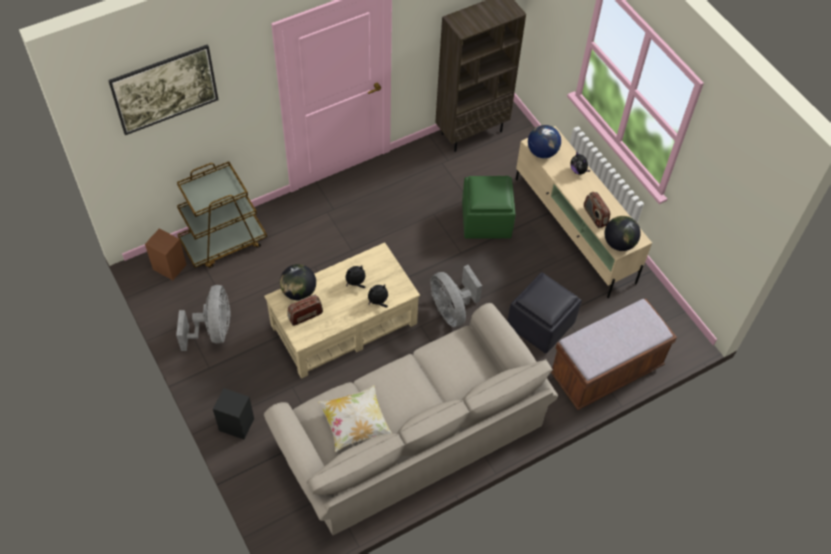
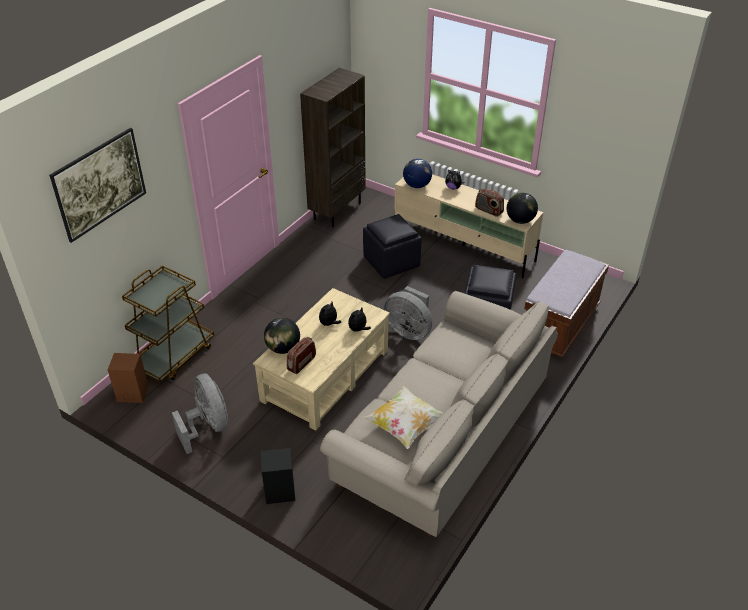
camera: 25 degrees left, 15 degrees down
green ottoman [462,176,516,239] -> black ottoman [363,214,422,279]

